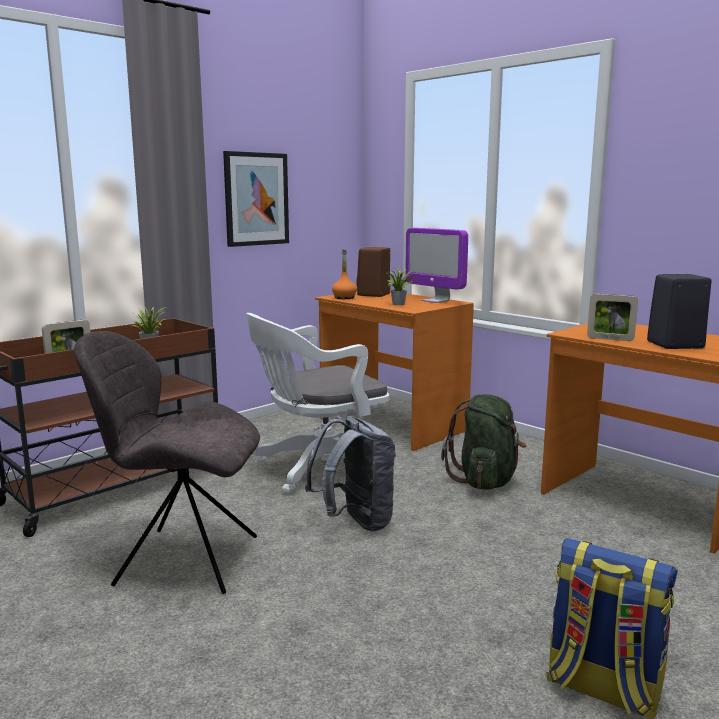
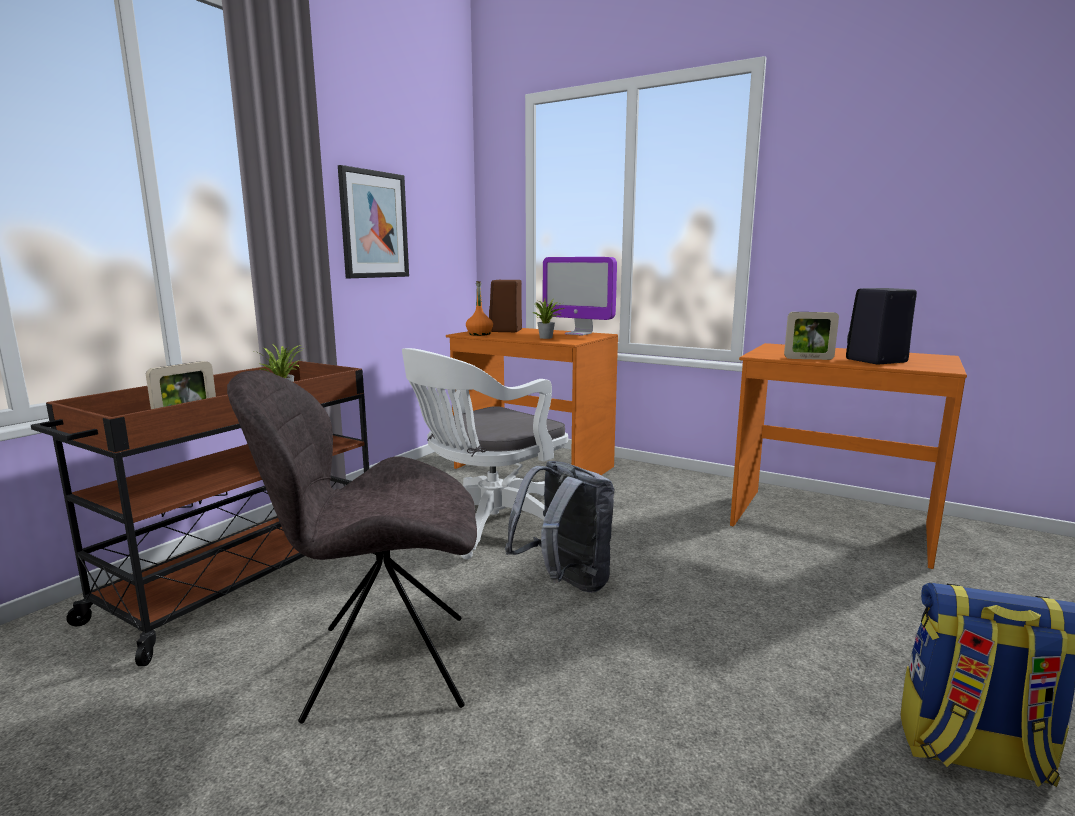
camera: 15 degrees left, 0 degrees up
green backpack [441,394,526,490] -> none

